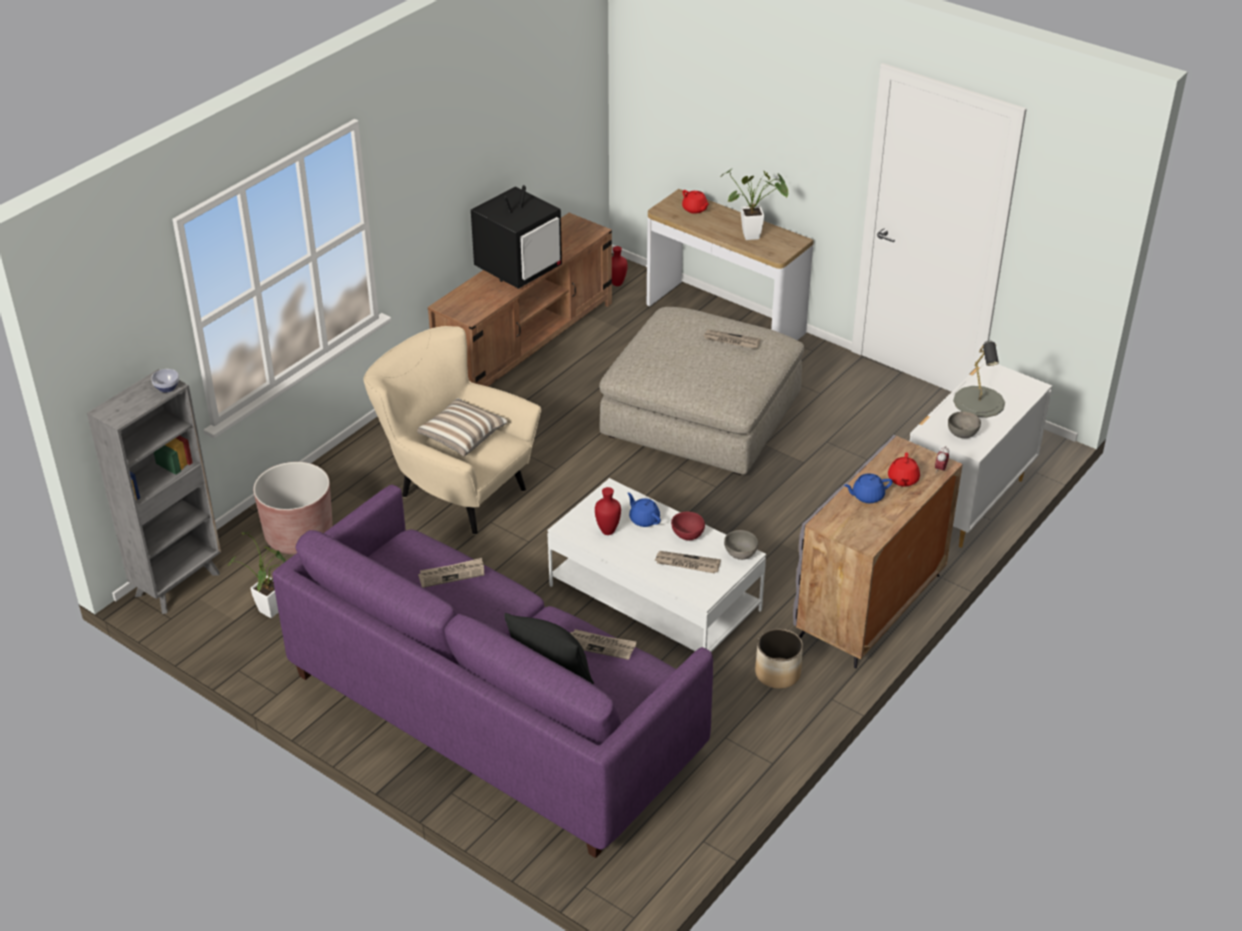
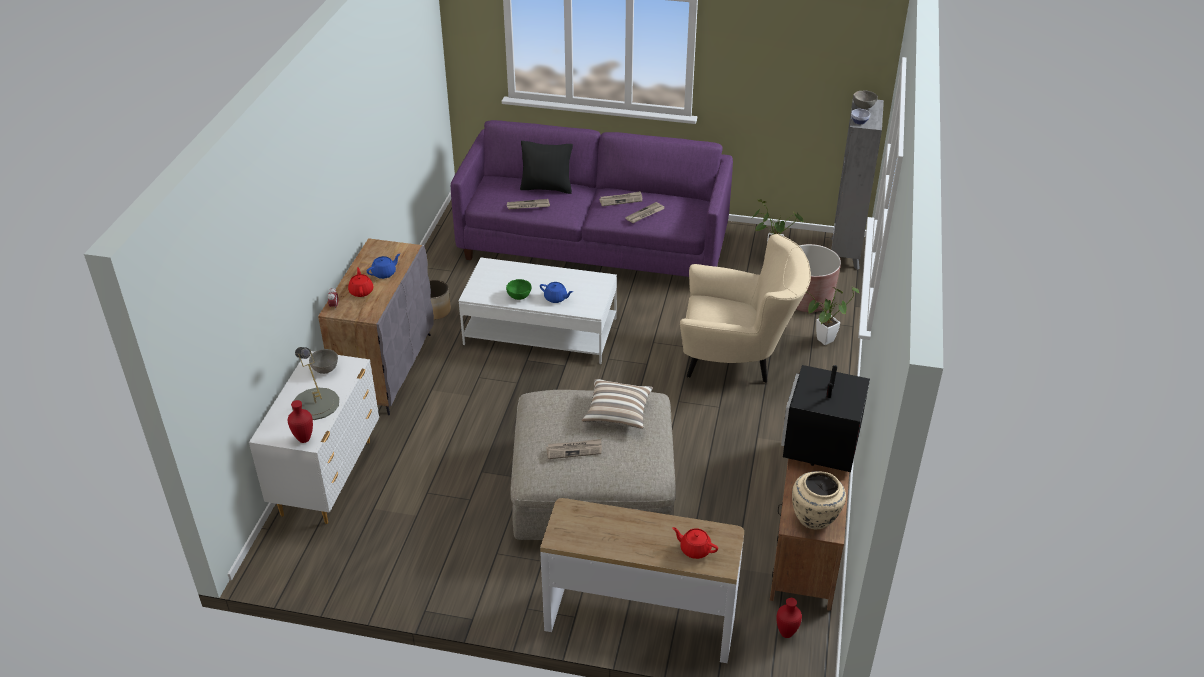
camera: 155 degrees right, 0 degrees up
pillow [417,398,508,456] -> pillow moved to [582,379,653,429]
red vase [595,487,621,535] -> red vase moved to [288,400,313,443]
newspaper [654,551,721,573] -> newspaper moved to [599,191,642,206]
red bowl [671,511,705,540] -> green bowl [506,279,532,300]
potted plant [721,168,788,240] -> potted plant moved to [806,287,859,345]
grey bowl [724,530,758,560] -> grey bowl moved to [853,90,878,109]
none -> beige vase [792,471,846,529]

